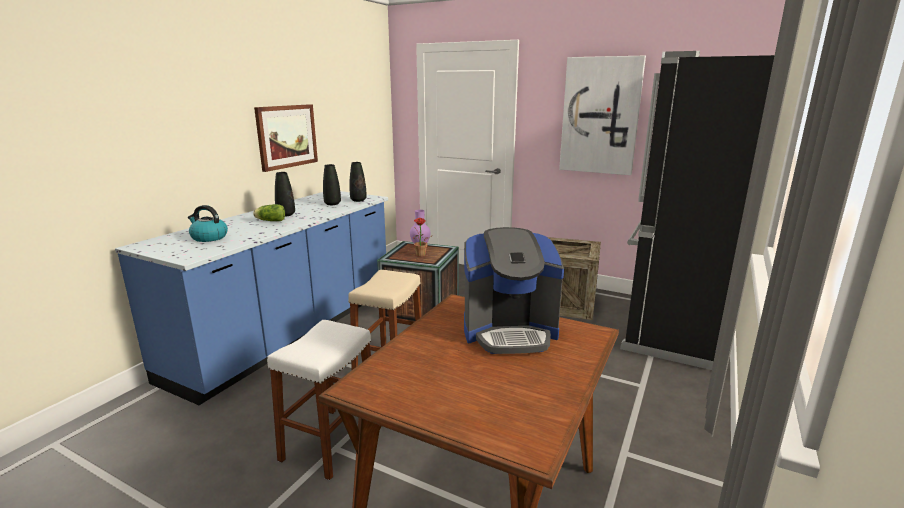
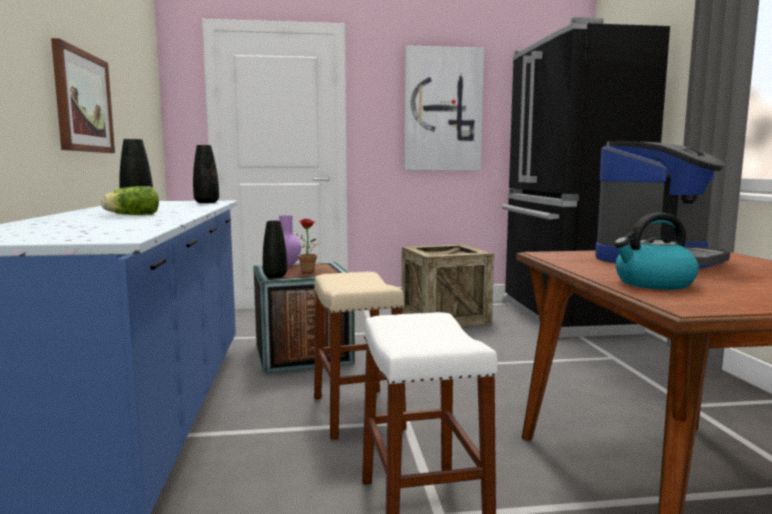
camera: 35 degrees left, 10 degrees down
kettle [188,205,228,242] -> kettle moved to [614,212,699,290]
black vase [323,164,341,205] -> black vase moved to [263,221,287,278]

